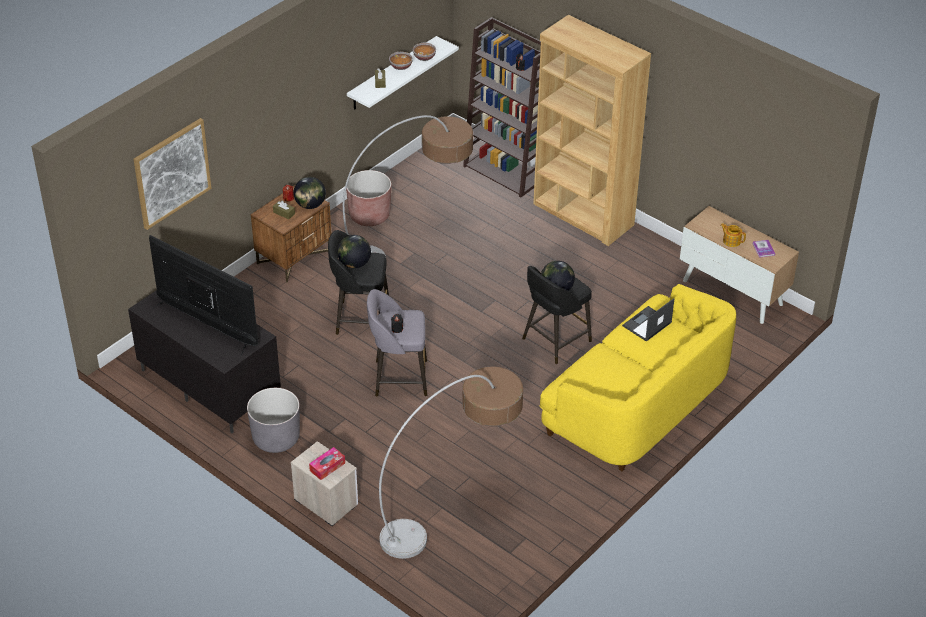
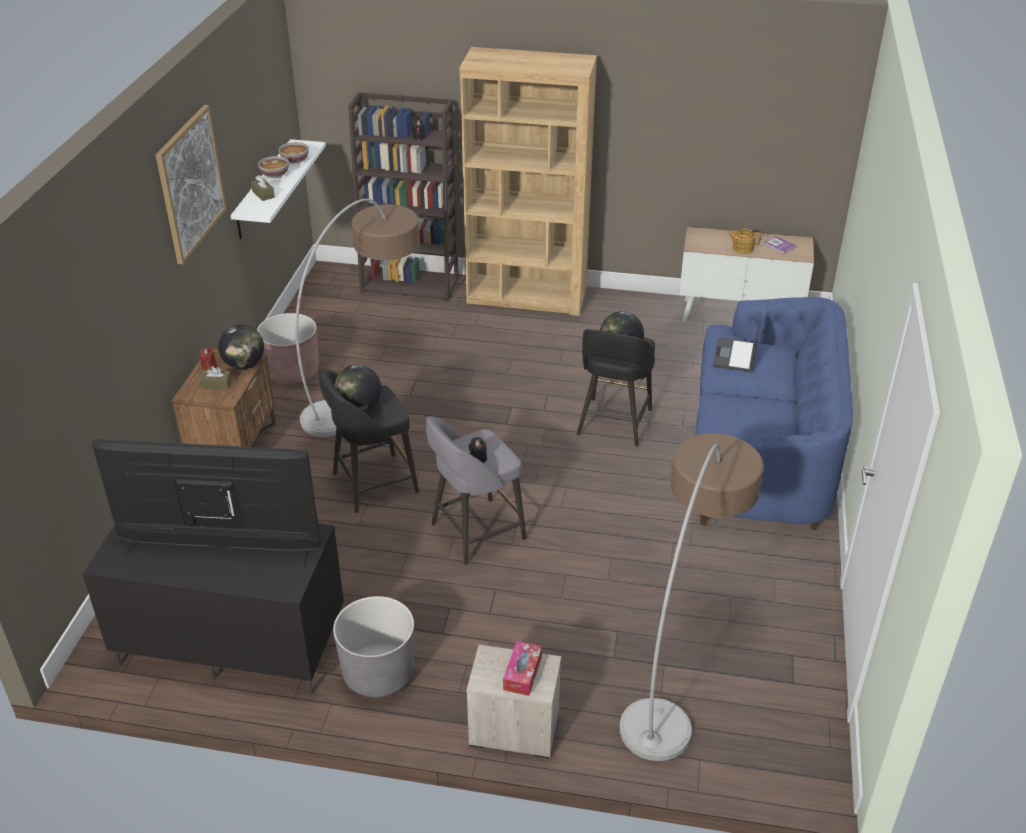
camera: 30 degrees left, 5 degrees down
picture [133,118,211,230] -> picture moved to [156,105,227,264]
yellow sofa [540,284,736,471] -> blue sofa [695,297,853,530]

